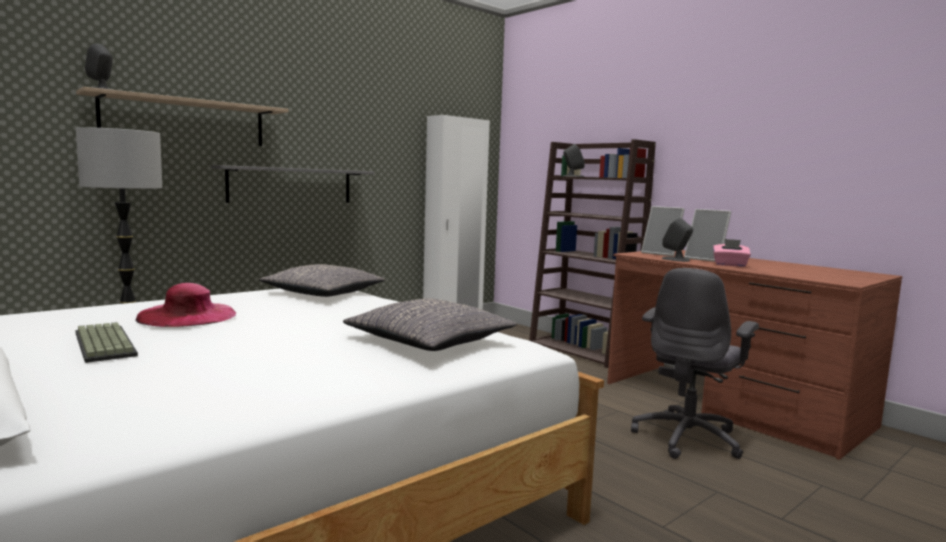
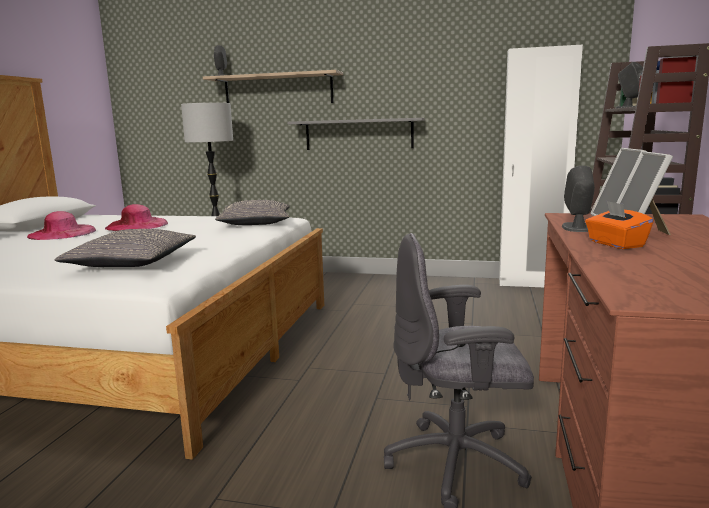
camera: 55 degrees right, 5 degrees up
keyboard [75,322,138,363] -> pink hat [27,211,96,240]
pink tissue box [713,239,751,267] -> orange tissue box [585,200,654,249]

